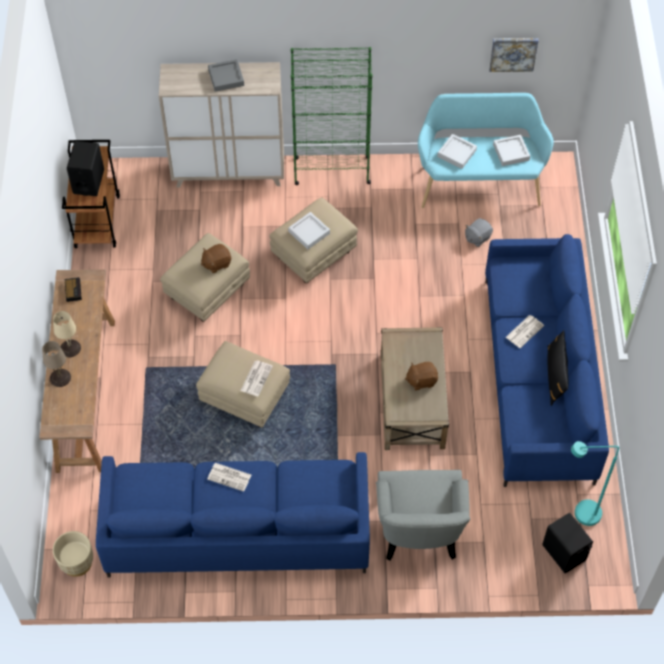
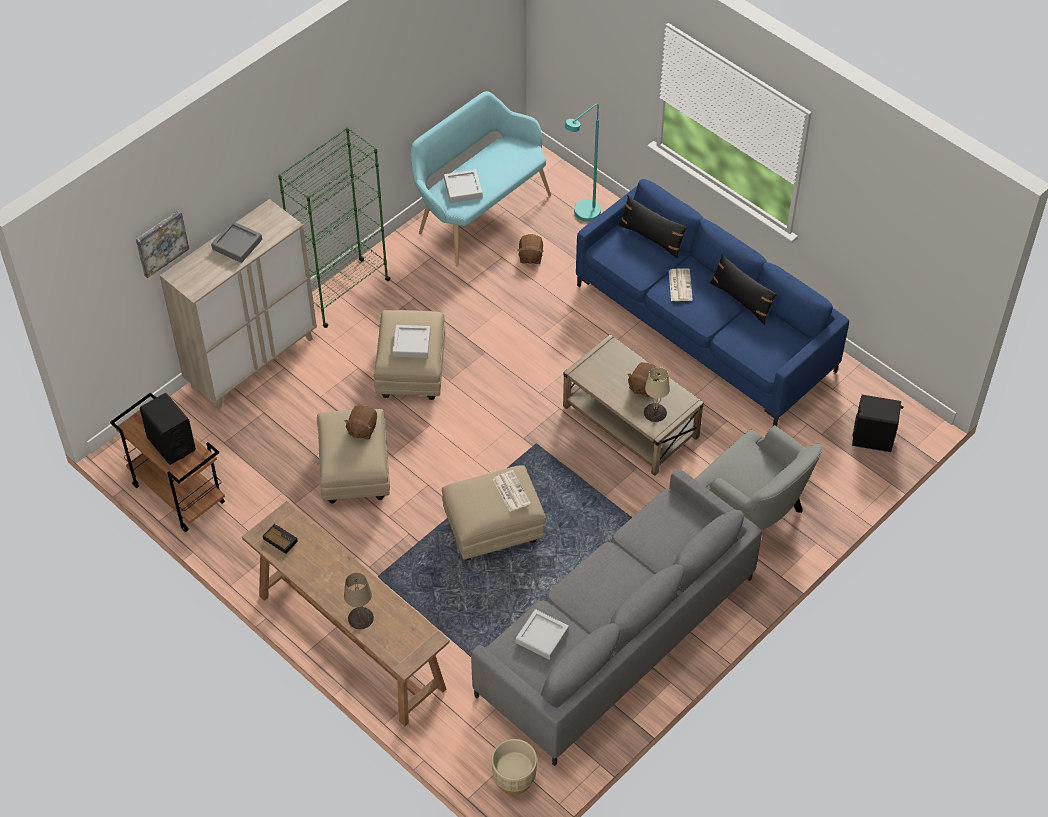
camera: 45 degrees left, 5 degrees down
beige table lamp [53,311,81,357] -> beige table lamp moved to [644,367,670,422]
blue sofa [96,452,370,578] -> grey sofa [471,469,762,766]
newspaper [207,463,251,492] -> none
grey plush toy [465,218,493,247] -> brown plush toy [517,234,544,264]
picture [489,38,538,72] -> picture moved to [136,210,189,278]
grey tray [493,135,530,166] -> grey tray moved to [516,609,569,660]
turquoise floor lamp [571,441,619,526] -> turquoise floor lamp moved to [565,104,601,222]
none -> black pillow [618,195,687,259]

